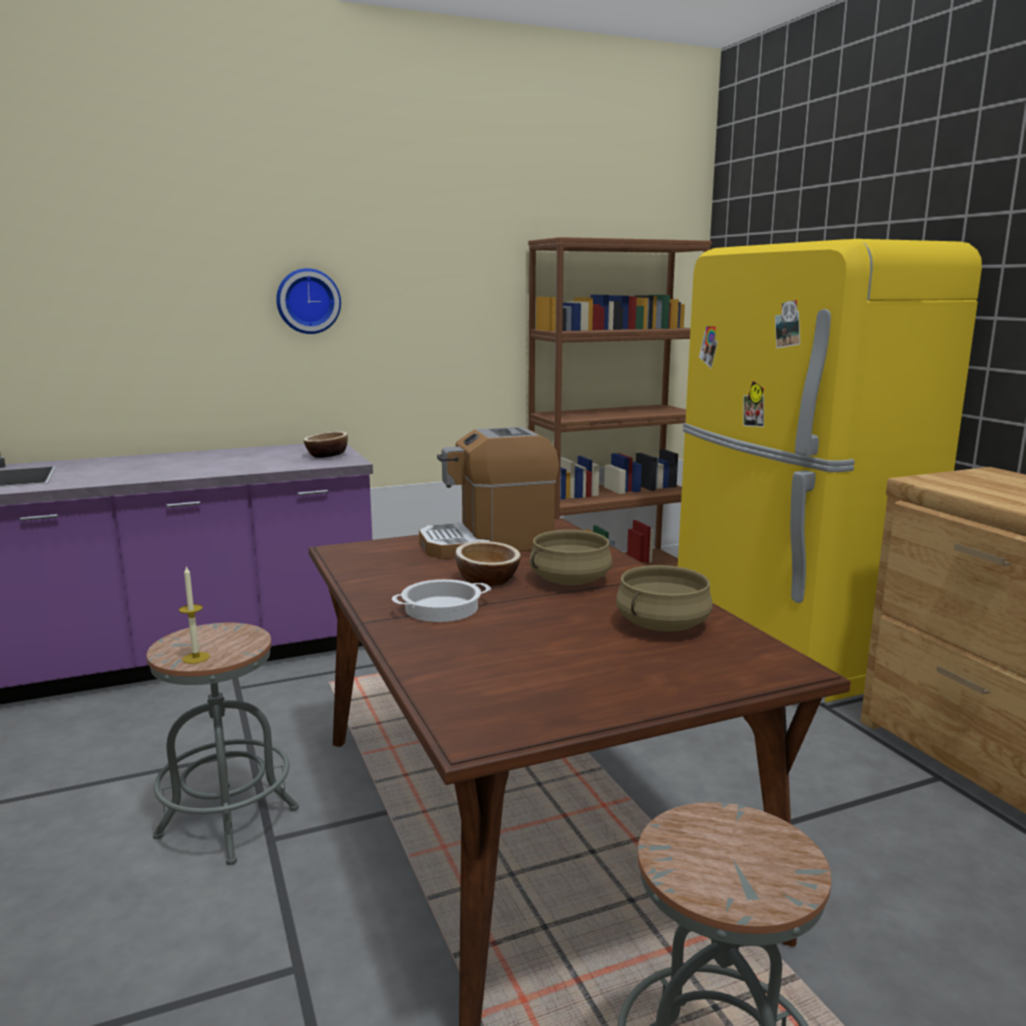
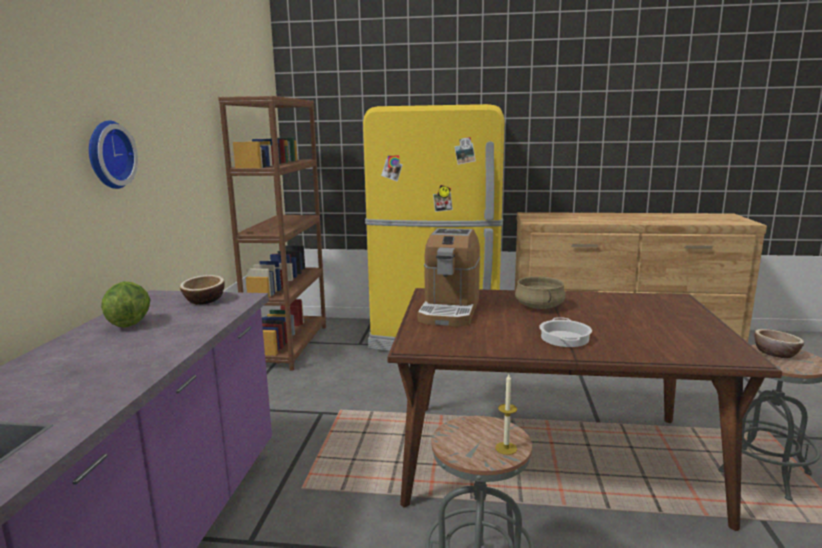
camera: 60 degrees left, 0 degrees up
bowl [455,541,521,586] -> bowl moved to [754,329,804,358]
beige cooking pot [616,565,713,631] -> none
none -> lettuce [101,281,150,327]

